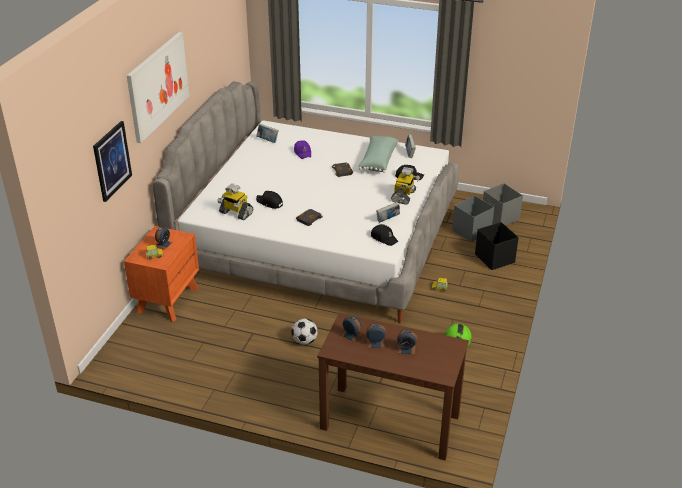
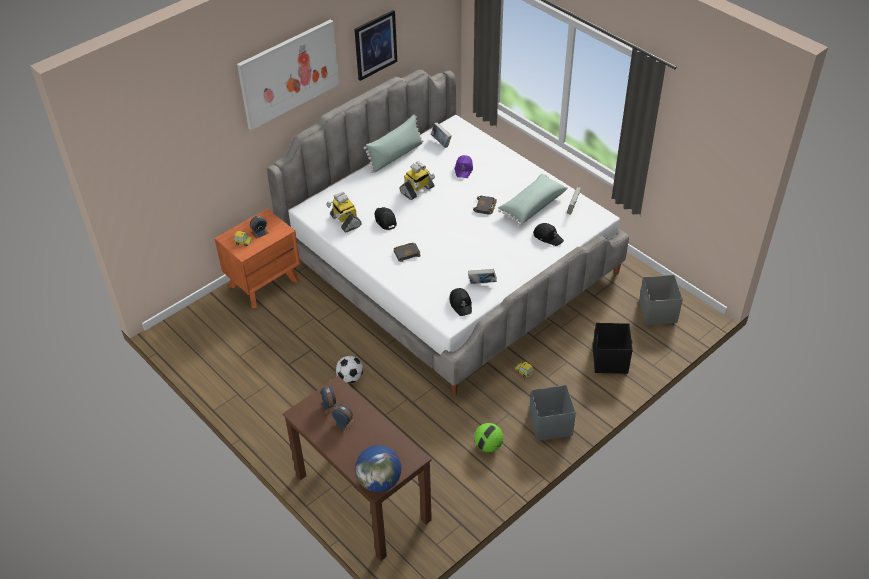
camera: 30 degrees right, 10 degrees up
picture [93,121,132,202] -> picture moved to [354,10,397,81]
toy robot [391,167,420,205] -> toy robot moved to [399,161,435,200]
alarm clock [397,329,417,355] -> none
grey storage box [452,195,494,242] -> grey storage box moved to [529,385,576,441]
none -> globe [355,445,401,492]
none -> green pillow [364,114,423,173]

